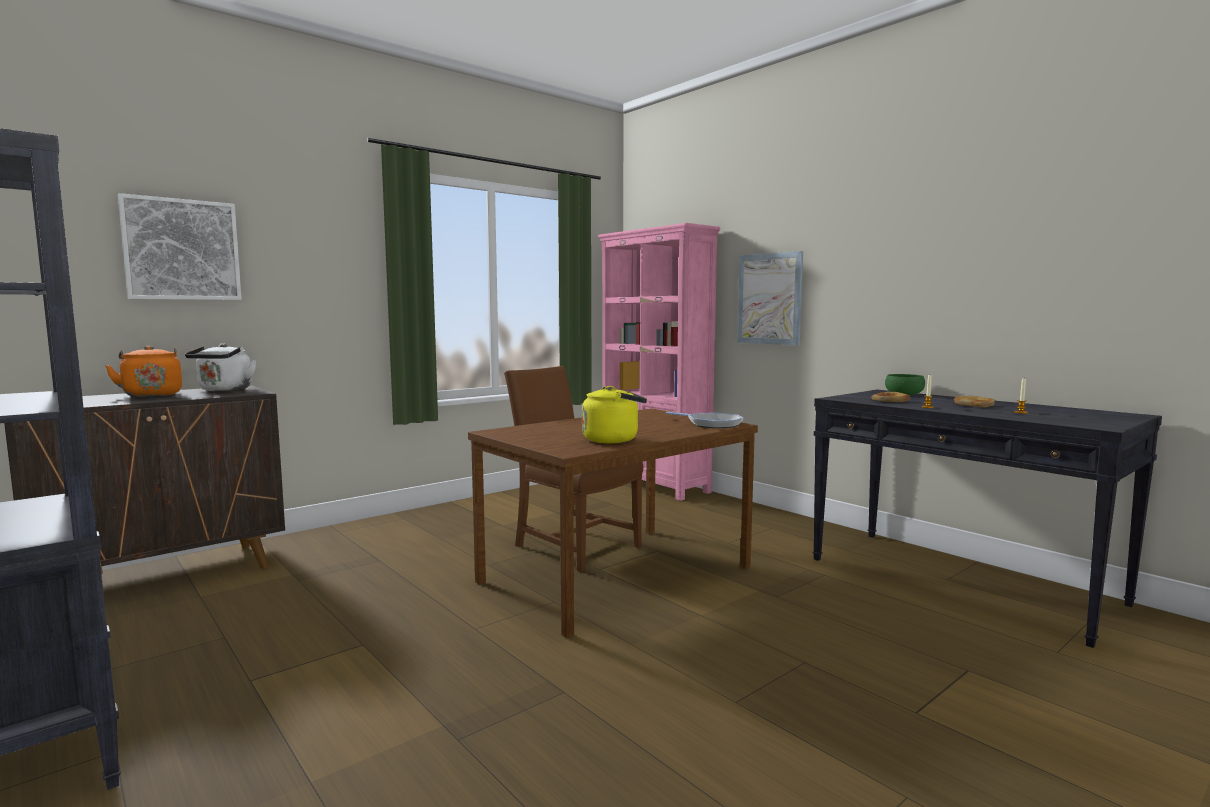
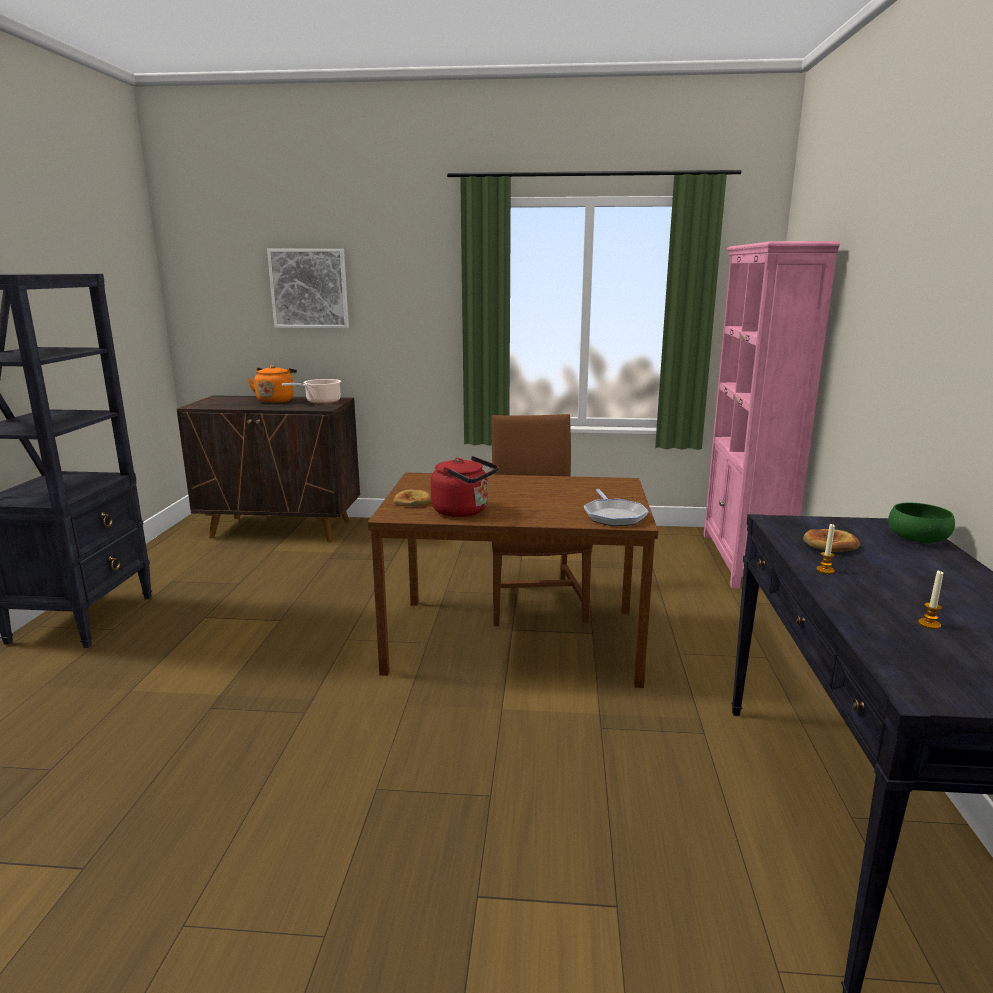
camera: 45 degrees right, 10 degrees up
white kettle [185,343,257,391] -> cooking pot [282,379,341,404]
yellow kettle [582,386,647,444] -> red kettle [431,456,498,517]
picture [737,251,803,345] -> none
bread [954,396,995,408] -> bread moved to [393,489,431,506]

